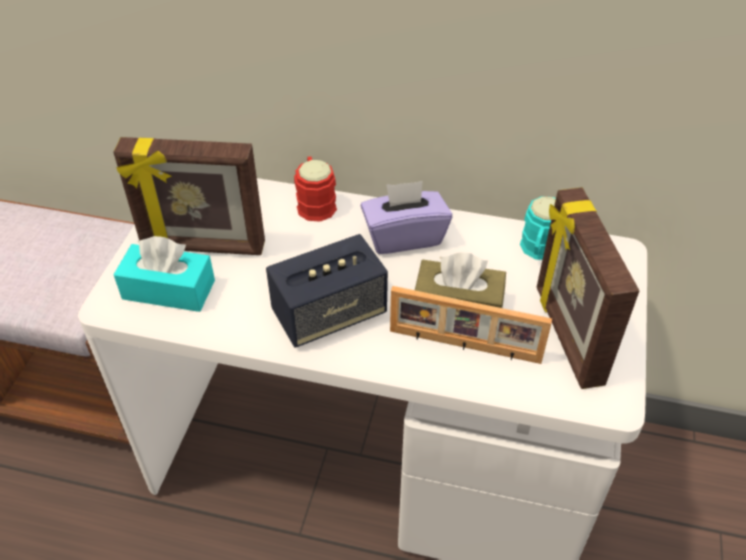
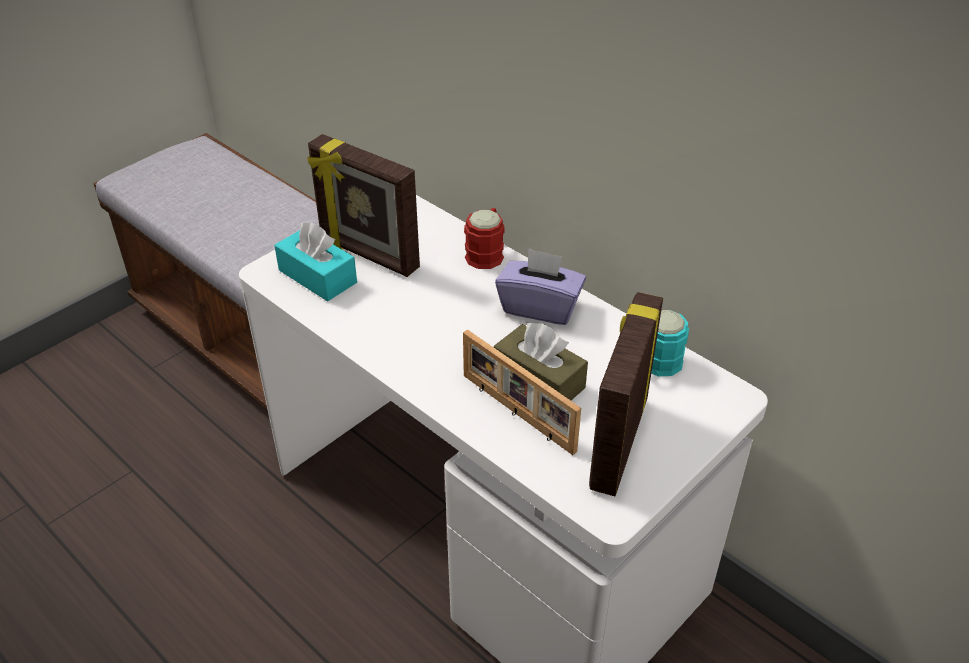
camera: 30 degrees right, 5 degrees down
speaker [266,234,388,348] -> none

